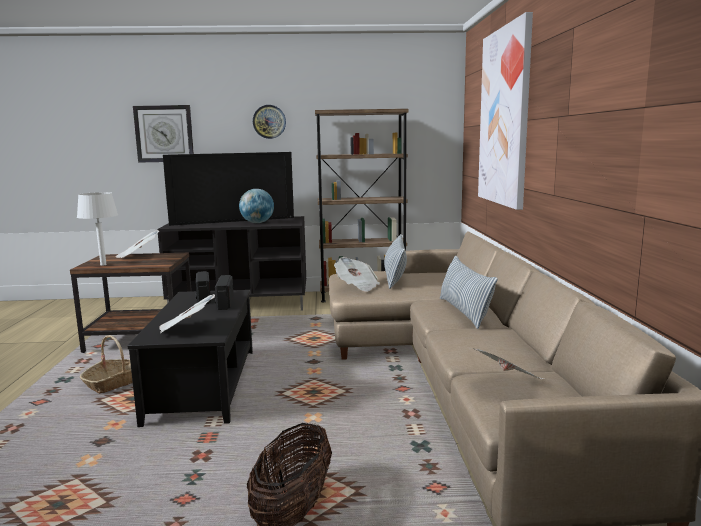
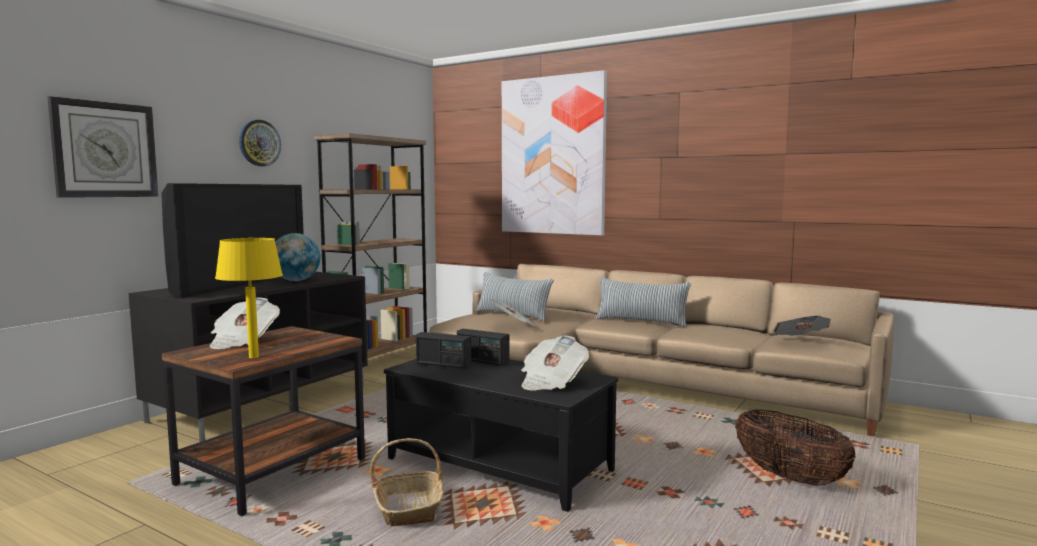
camera: 55 degrees left, 5 degrees down
white table lamp [77,192,118,266] -> yellow table lamp [215,238,283,358]

